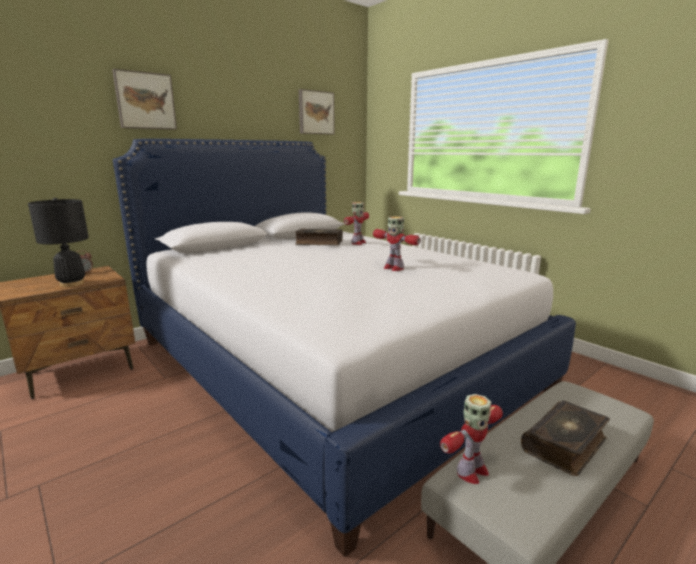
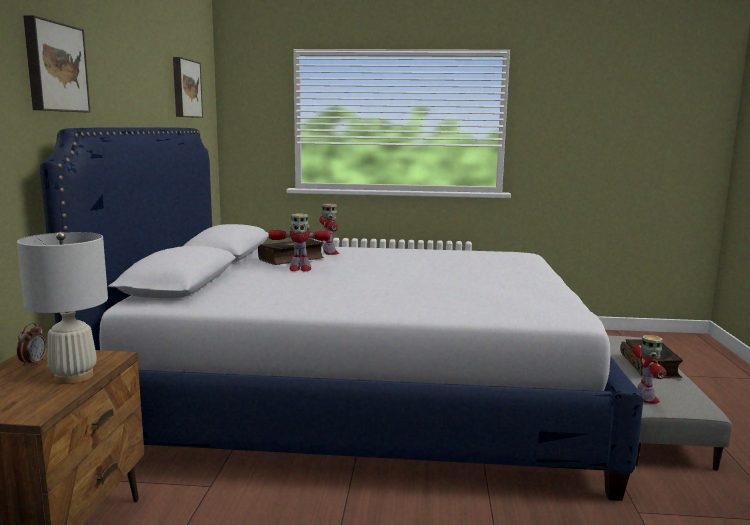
camera: 45 degrees left, 5 degrees down
black table lamp [28,198,89,287] -> white table lamp [17,232,108,384]
toy robot [373,216,421,271] -> toy robot moved to [269,213,330,272]

